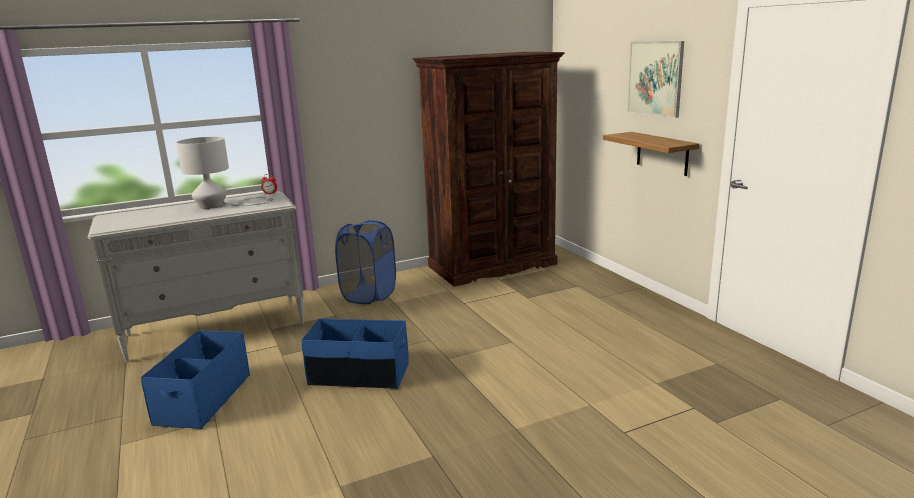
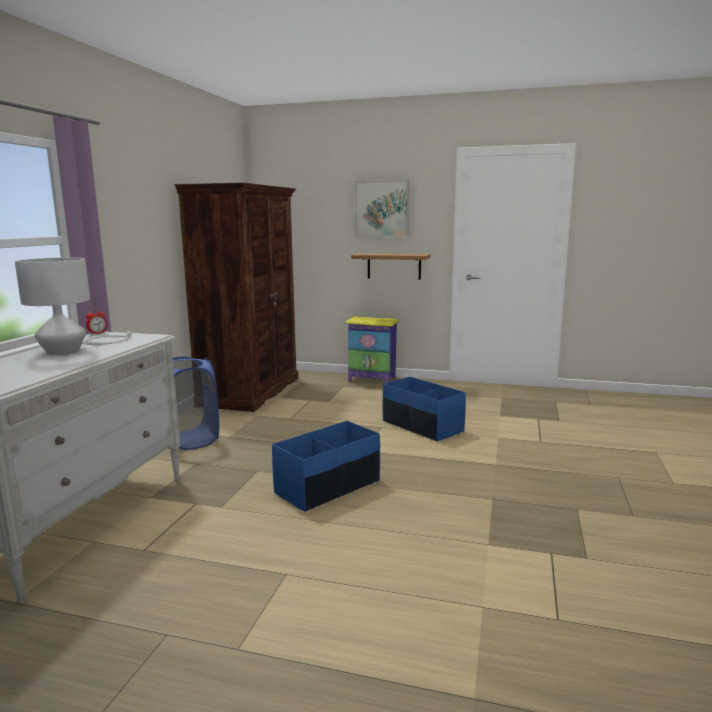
camera: 50 degrees left, 5 degrees down
blue storage box [141,330,250,429] -> blue storage box moved to [383,377,466,442]
none -> nightstand [345,316,399,383]

